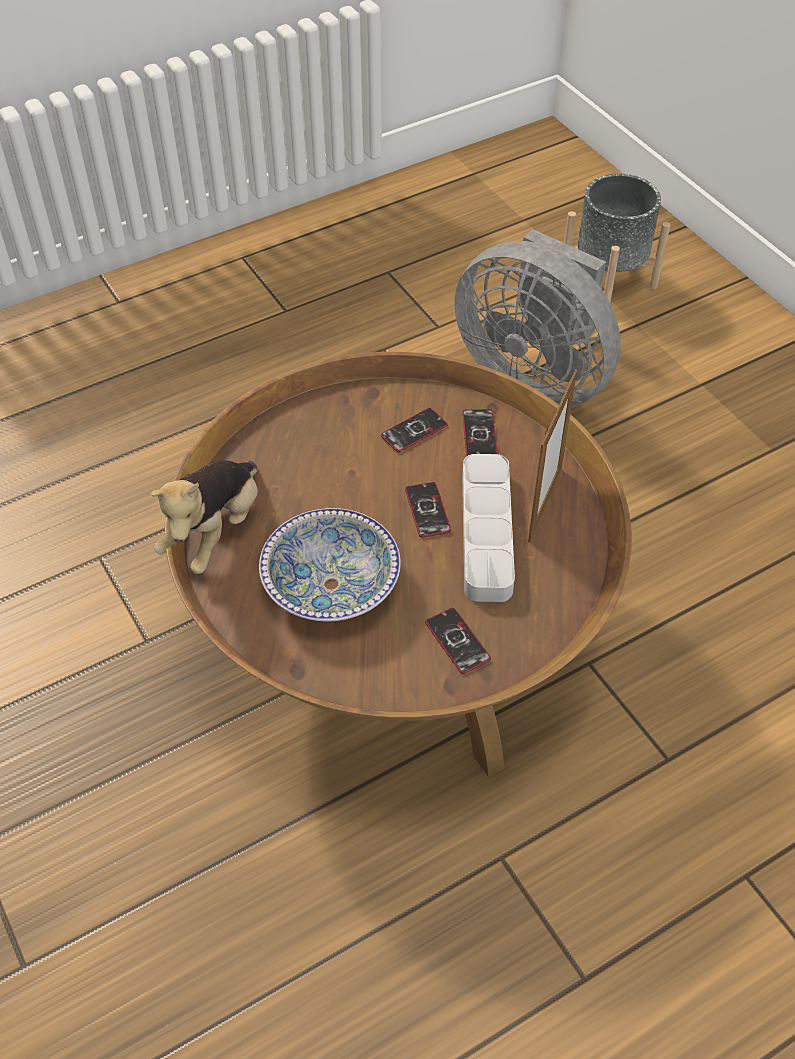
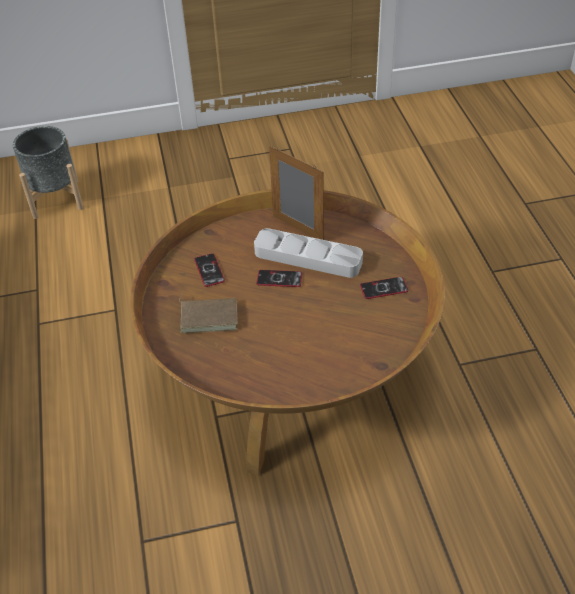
camera: 70 degrees left, 5 degrees down
plush toy [151,460,258,574] -> none
bowl [259,508,401,621] -> none
grey fan [454,229,621,408] -> none
phone [462,409,498,456] -> none
none -> brown book [179,293,238,333]

